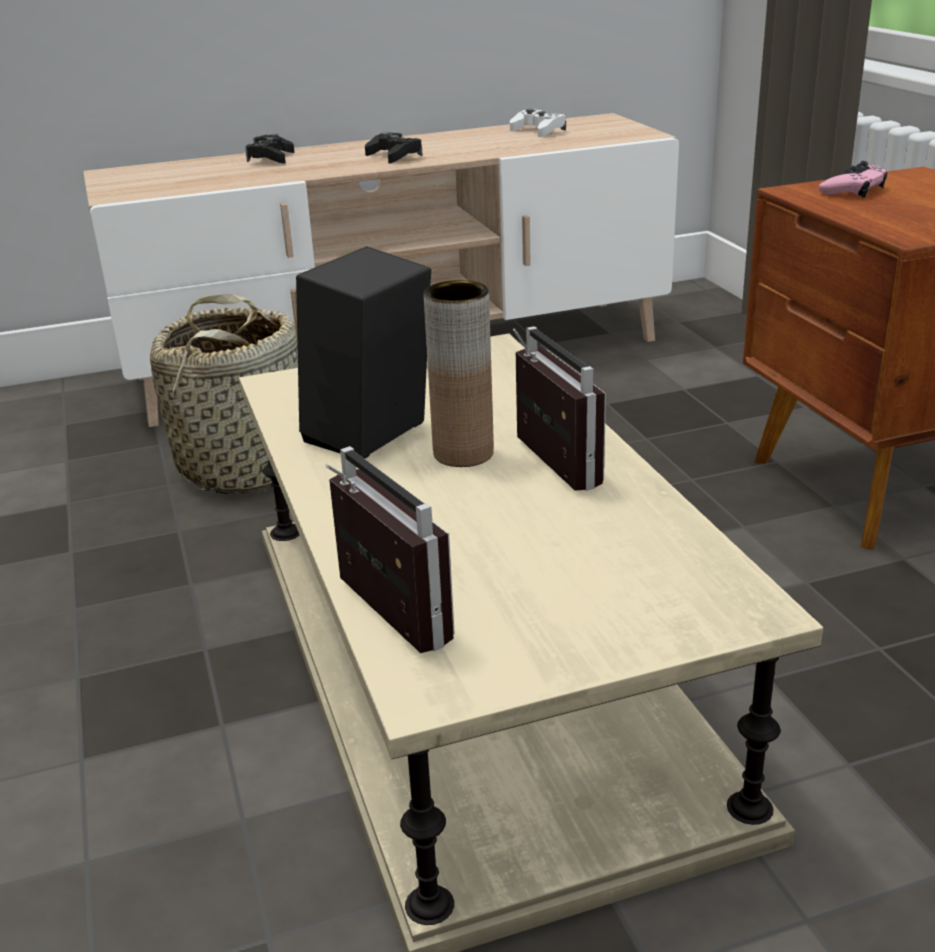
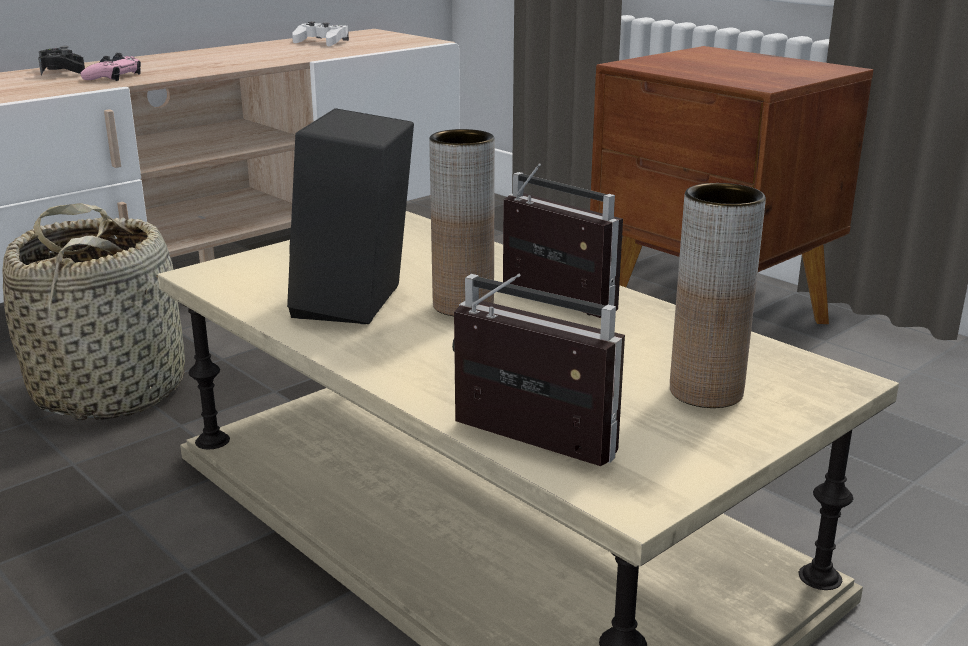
camera: 25 degrees left, 5 degrees down
black game controller [365,132,423,164] -> none
pink game controller [819,161,887,198] -> pink game controller moved to [80,53,141,81]
none -> brown vase [670,183,766,408]

